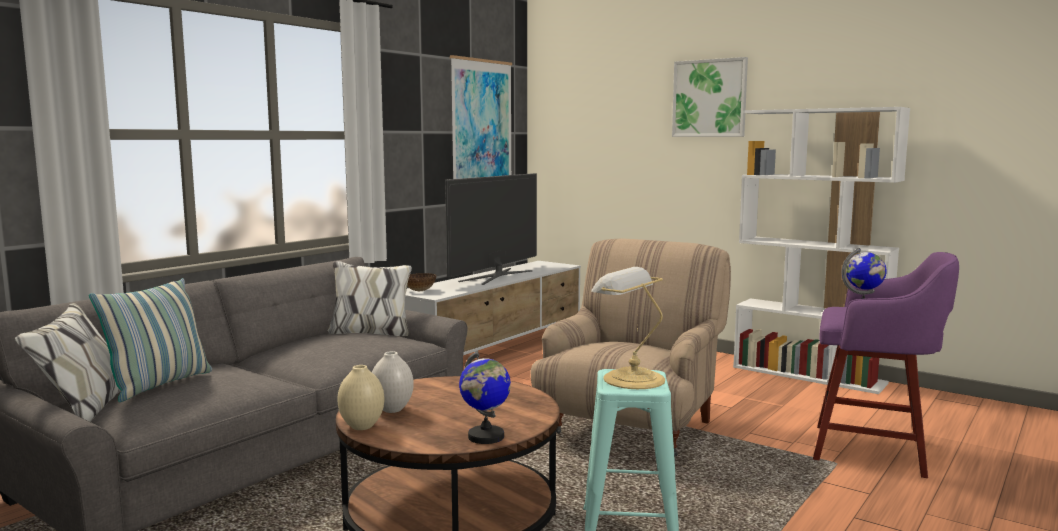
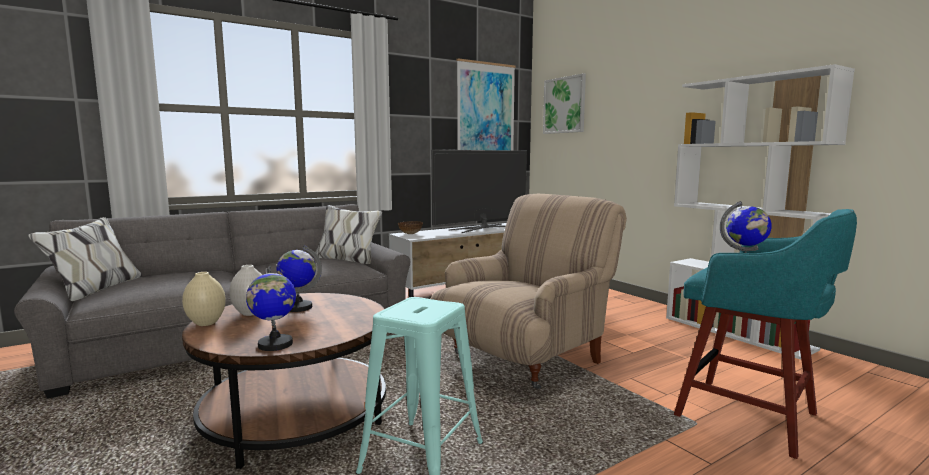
camera: 20 degrees right, 0 degrees up
pillow [89,278,212,402] -> none
table lamp [591,267,665,389] -> none
picture [672,57,748,137] -> picture moved to [543,74,586,134]
purple stool [813,252,959,478] -> turquoise stool [674,209,857,459]
none -> globe [277,245,322,312]

